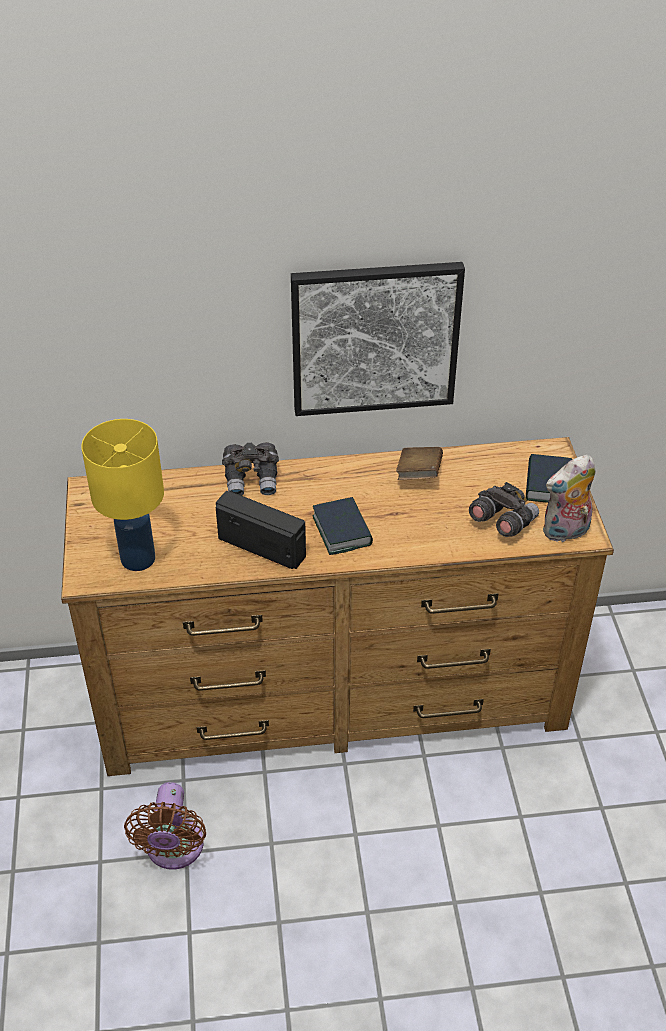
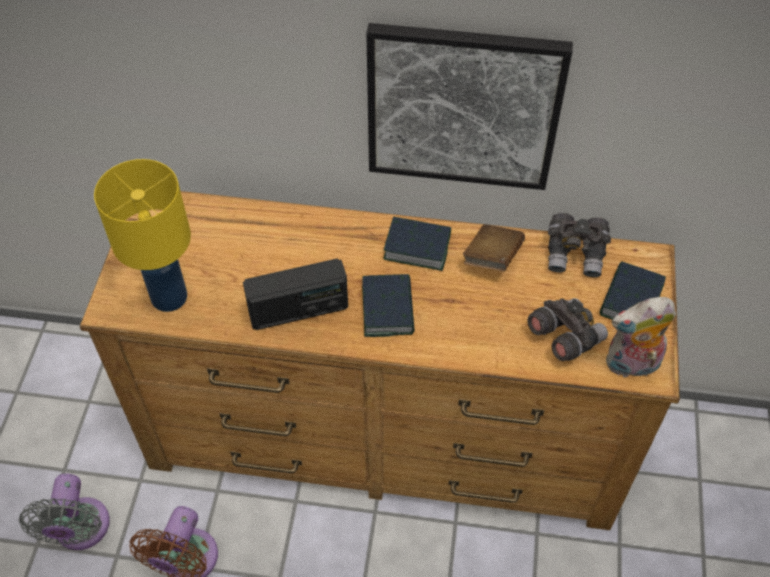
camera: 15 degrees right, 10 degrees up
radio [216,491,306,569] -> radio turned 120 degrees clockwise [243,258,348,330]
grey binoculars [222,442,279,496] -> grey binoculars moved to [548,213,611,277]
none -> grey fan [19,474,110,550]
none -> book [383,217,451,271]

